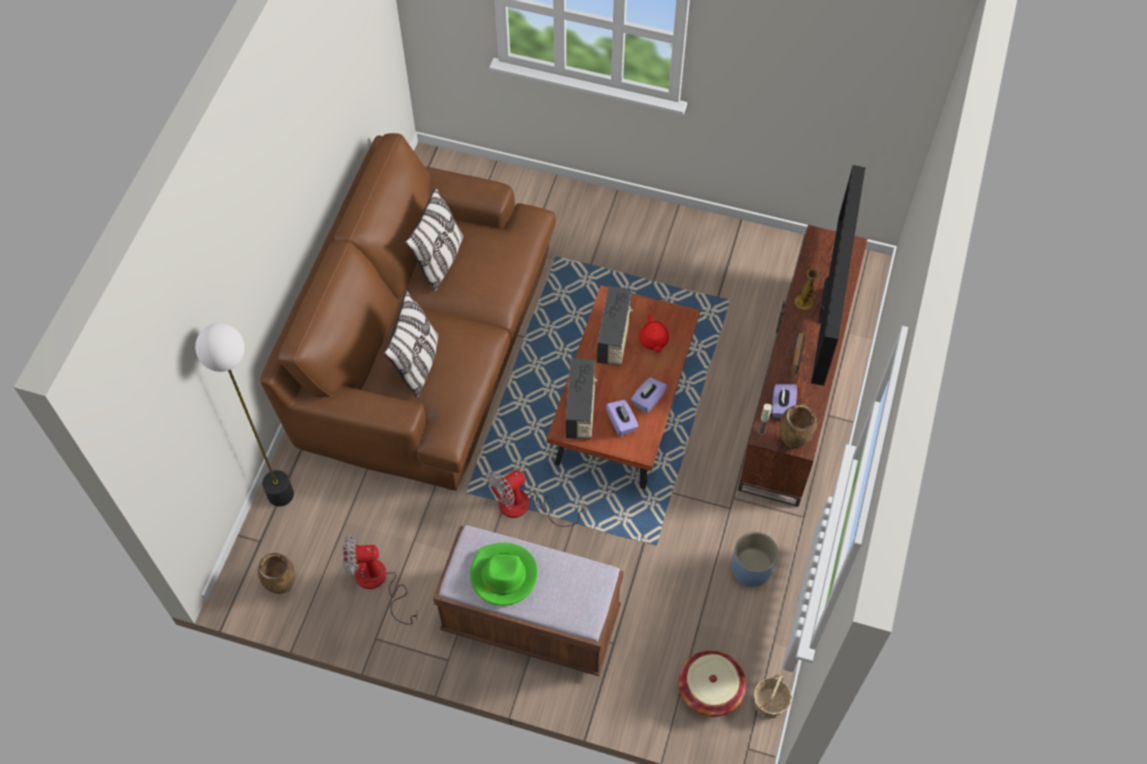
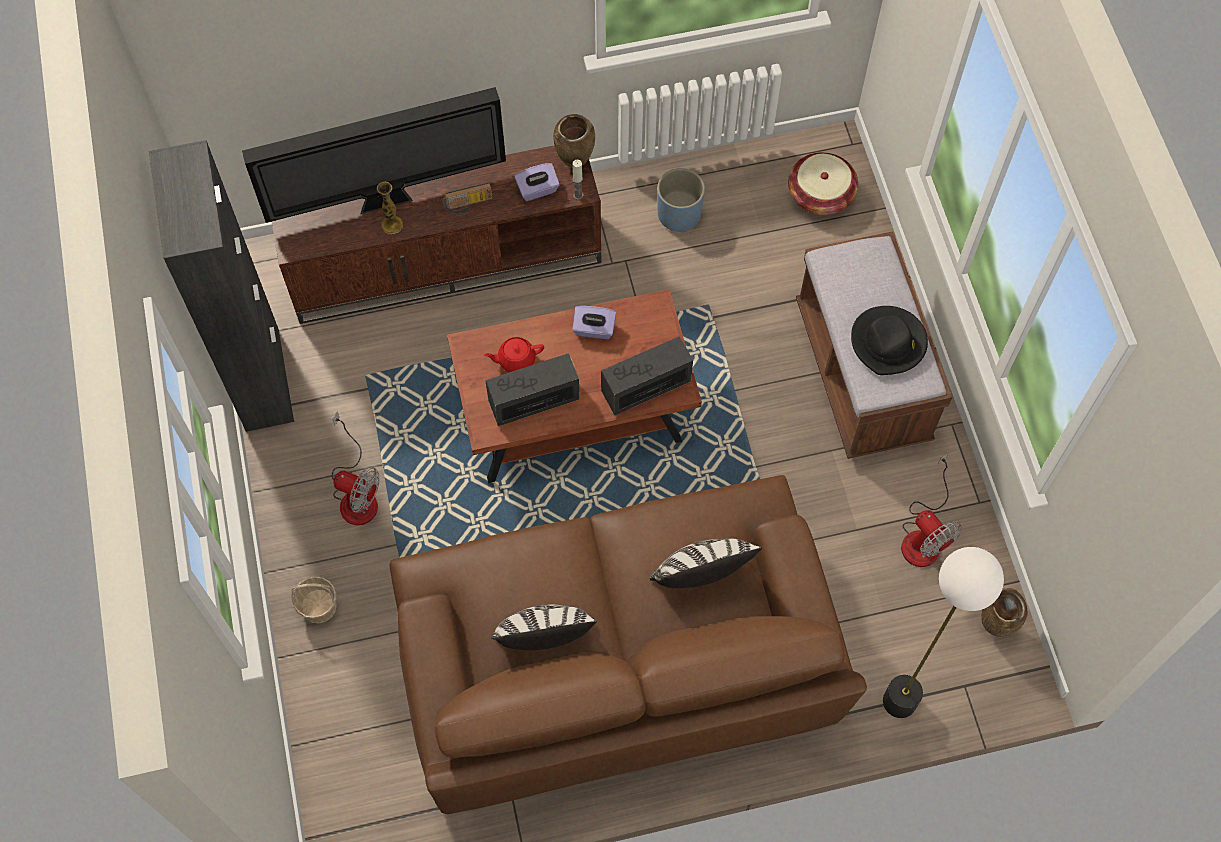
camera: 120 degrees left, 5 degrees up
green hat [470,543,538,606] -> black hat [851,306,928,375]
fan [488,470,587,527] -> fan moved to [332,412,379,525]
purple tissue box [606,400,638,436] -> none
red teapot [639,314,669,352] -> red teapot turned 150 degrees counterclockwise [484,337,544,372]
basket [753,675,792,719] -> basket moved to [291,576,337,624]
none -> black cabinet [149,140,294,432]

